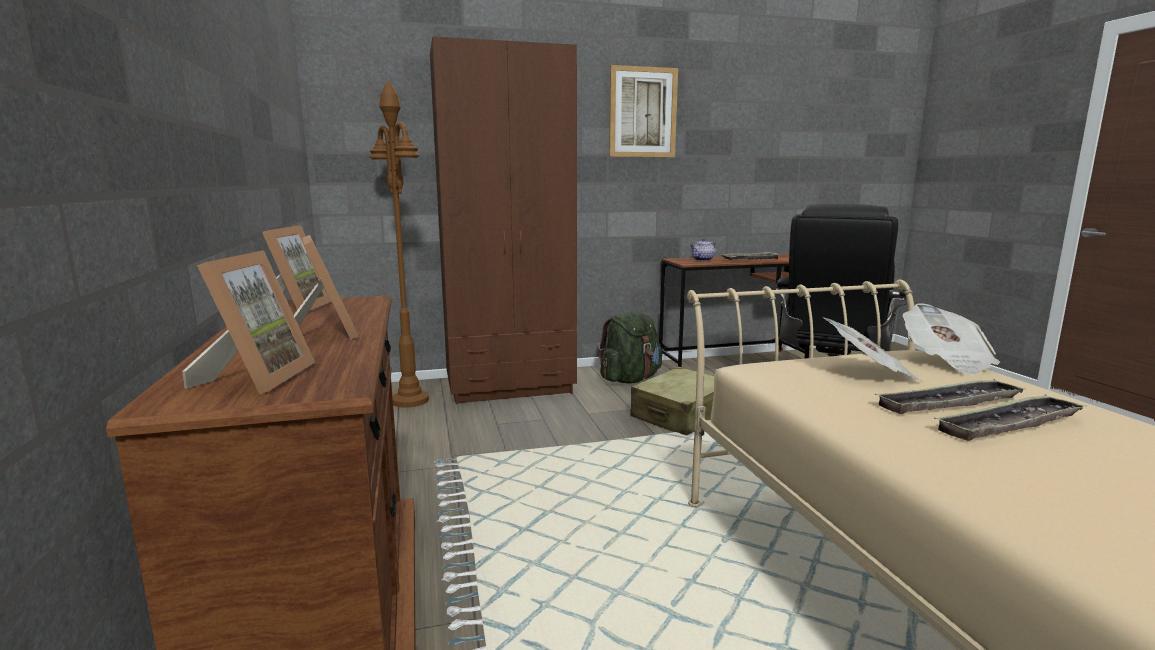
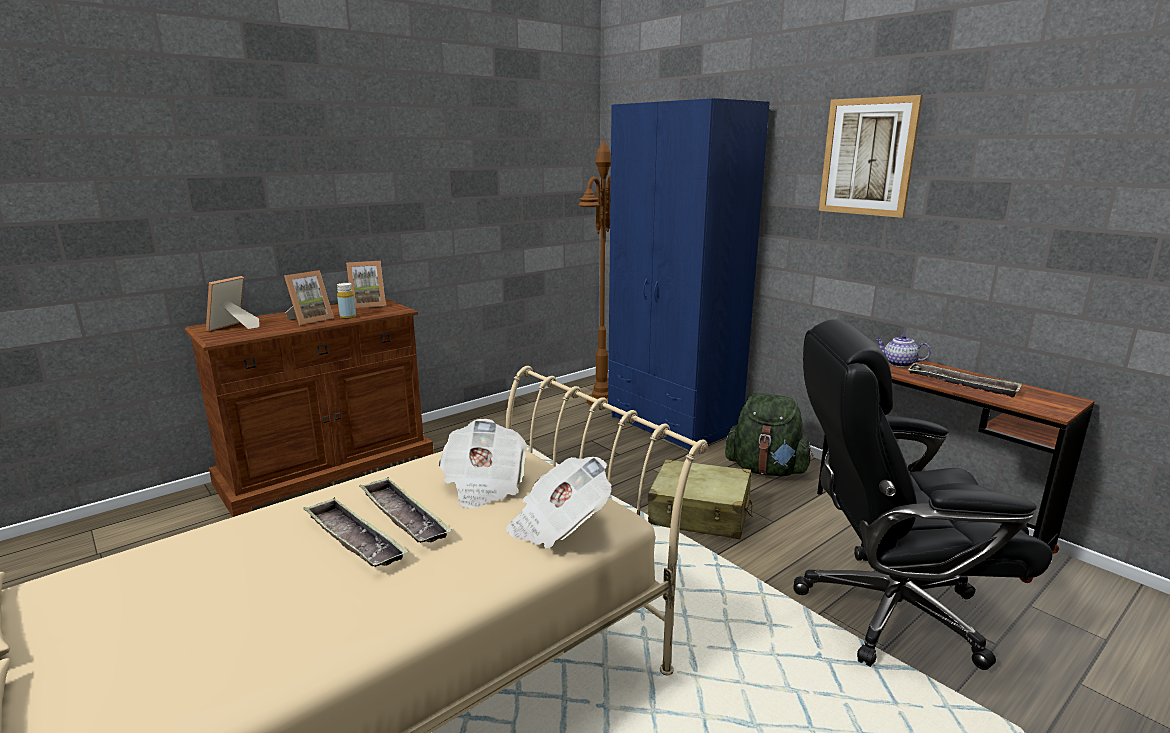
camera: 65 degrees right, 5 degrees up
picture frame [182,250,315,394] -> picture frame turned 135 degrees clockwise [206,276,259,331]
brown wardrobe [430,36,577,404] -> blue wardrobe [608,98,770,451]
none -> yellow bottle [337,283,356,319]

